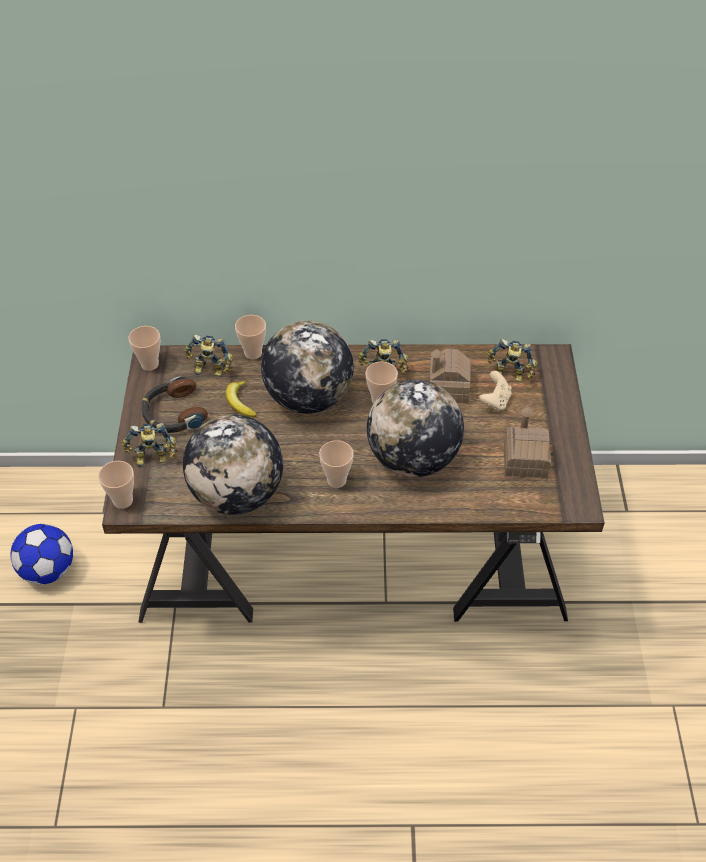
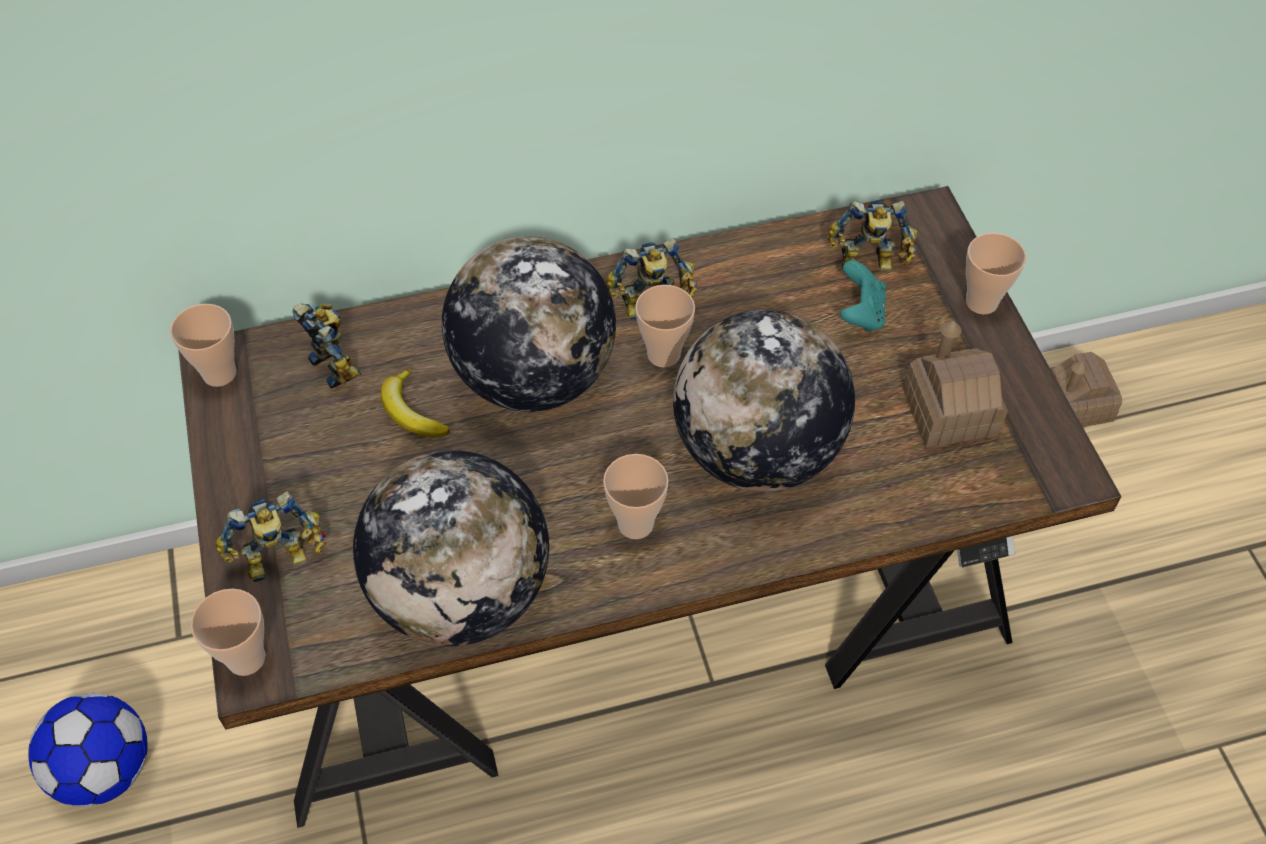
camera: 15 degrees left, 5 degrees up
headphones [142,376,208,433] -> none
toy robot [184,334,234,376] -> toy robot turned 120 degrees counterclockwise [292,303,362,389]
cup [235,315,266,360] -> cup moved to [966,233,1026,314]
toy house [429,349,471,404] -> toy house moved to [1050,352,1122,427]
beige game controller [479,371,512,412] -> turquoise game controller [840,260,886,332]

